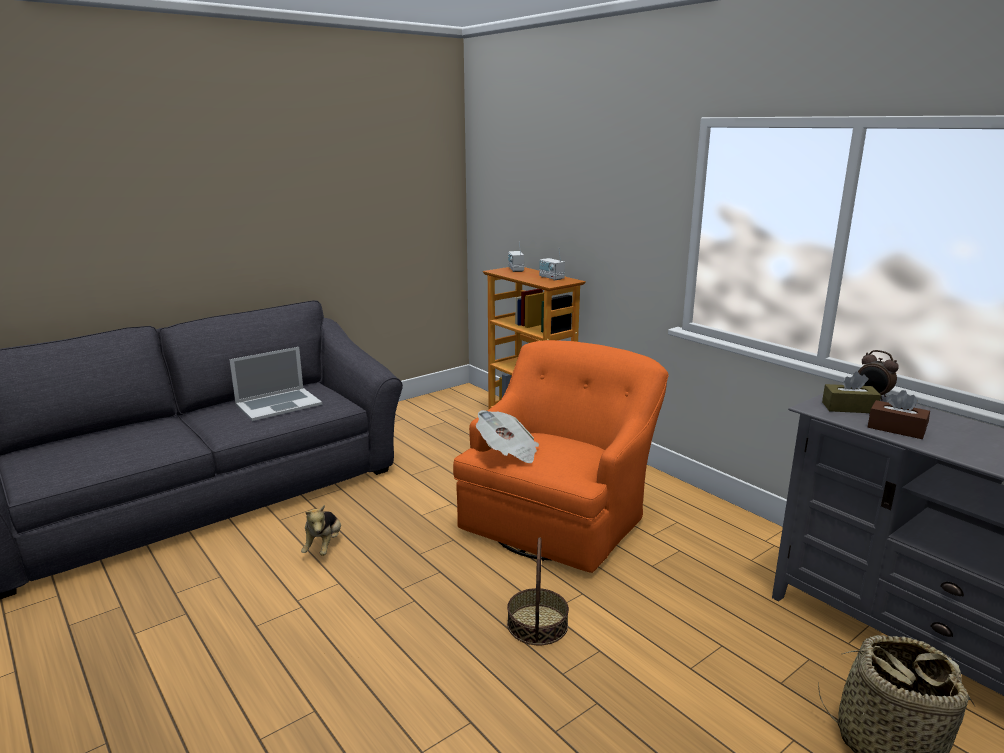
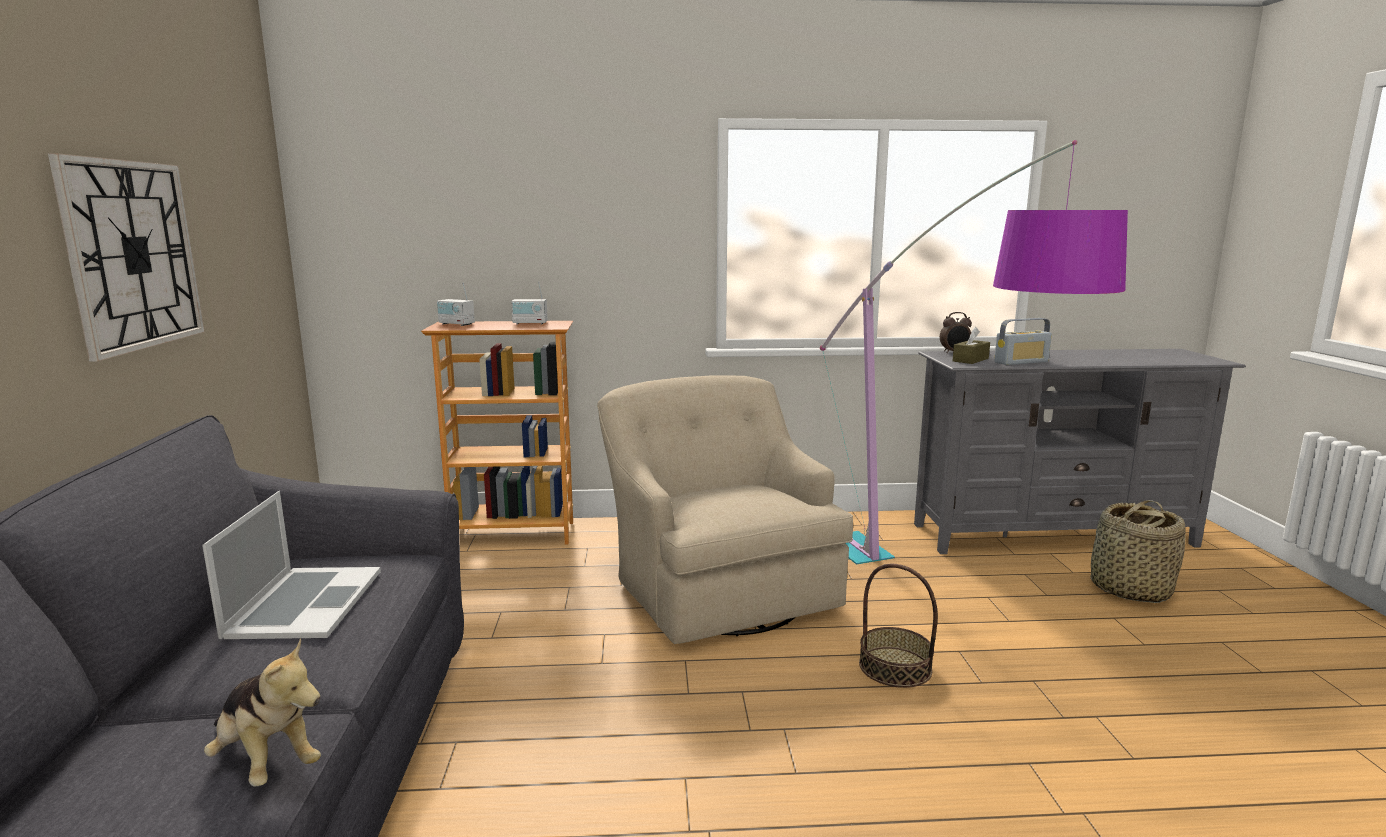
camera: 55 degrees left, 5 degrees down
plush toy [301,505,341,556] -> plush toy moved to [204,638,321,786]
orange armchair [453,340,669,573] -> beige armchair [597,375,853,644]
newspaper [476,410,539,463] -> none
brown tissue box [868,390,930,439] -> radio [994,318,1052,365]
none -> wall clock [48,153,205,361]
none -> floor lamp [820,140,1128,565]

